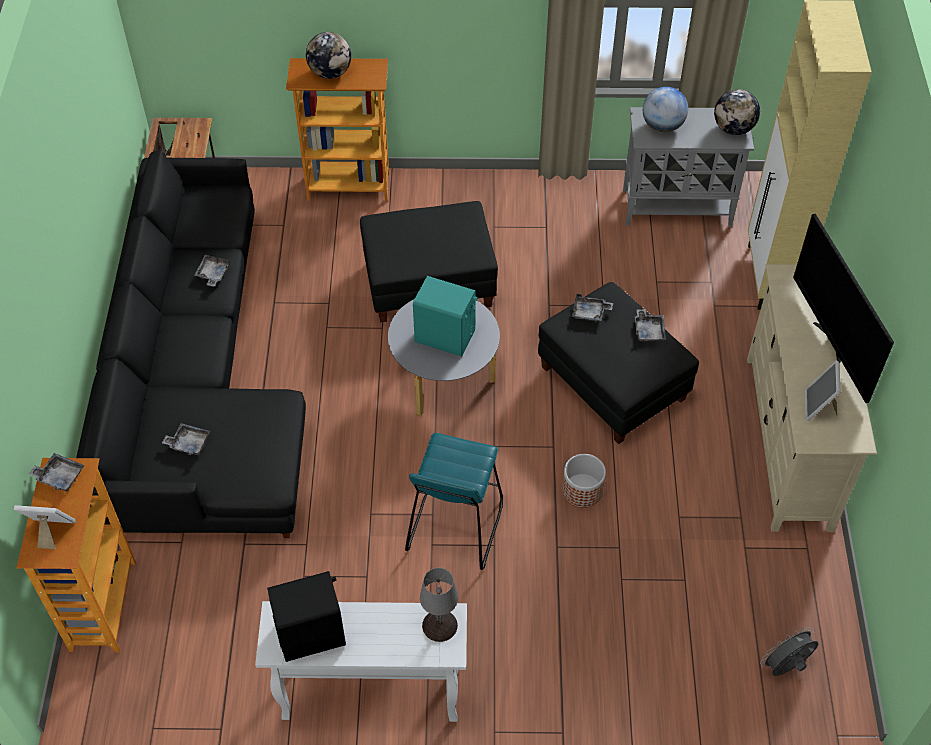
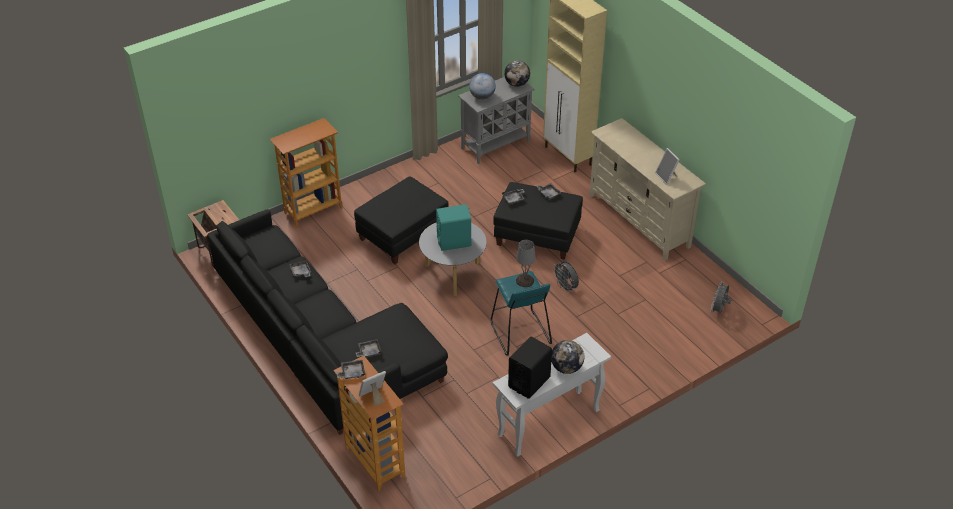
camera: 35 degrees left, 10 degrees down
globe [306,32,351,79] -> globe moved to [551,340,584,374]
grey table lamp [420,568,458,642] -> grey table lamp moved to [516,240,536,287]
planter [562,454,606,508] -> grey fan [553,261,579,293]
television [793,214,894,403] -> none

